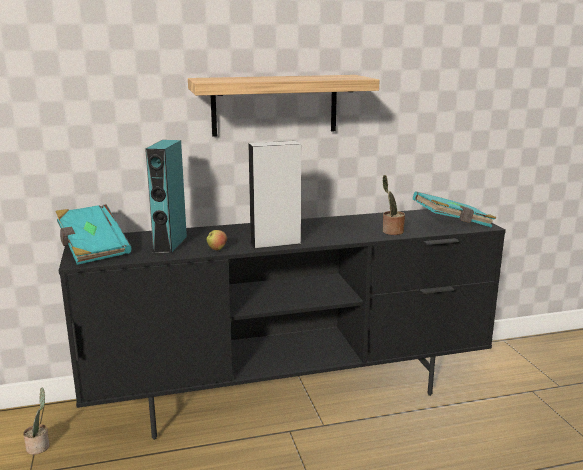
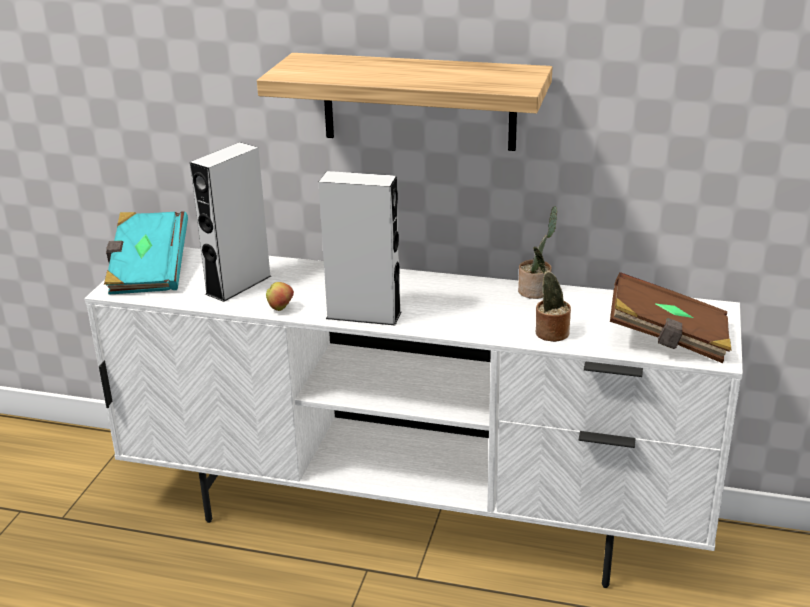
camera: 30 degrees right, 10 degrees up
potted plant [23,388,50,455] -> potted plant moved to [518,206,557,299]
black tv stand [59,209,506,440] -> white tv stand [84,247,743,588]
turquoise speaker [145,140,187,254] -> grey speaker [190,142,271,302]
turquoise book [413,191,496,228] -> brown book [610,272,732,363]

